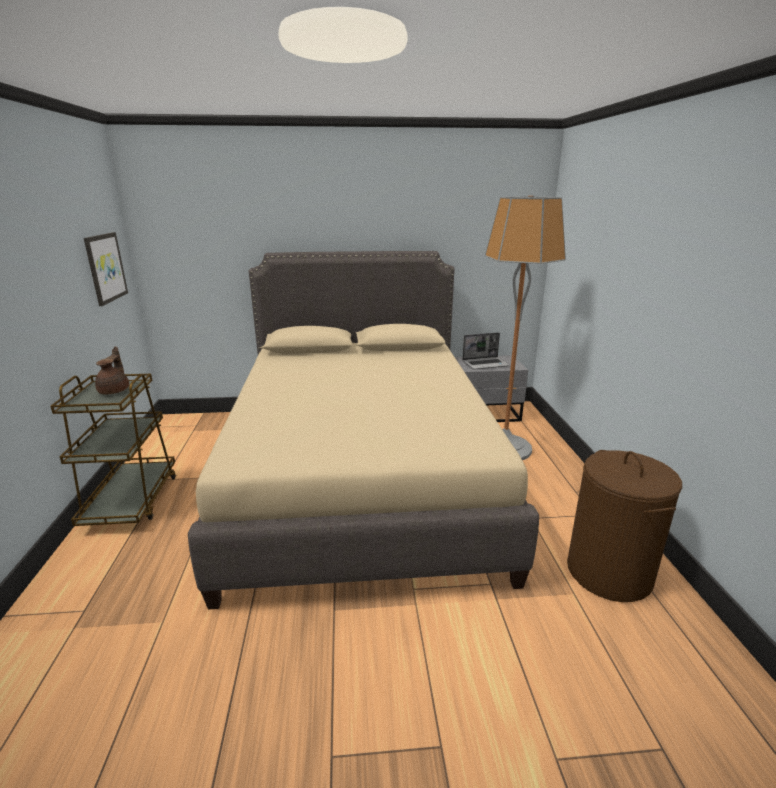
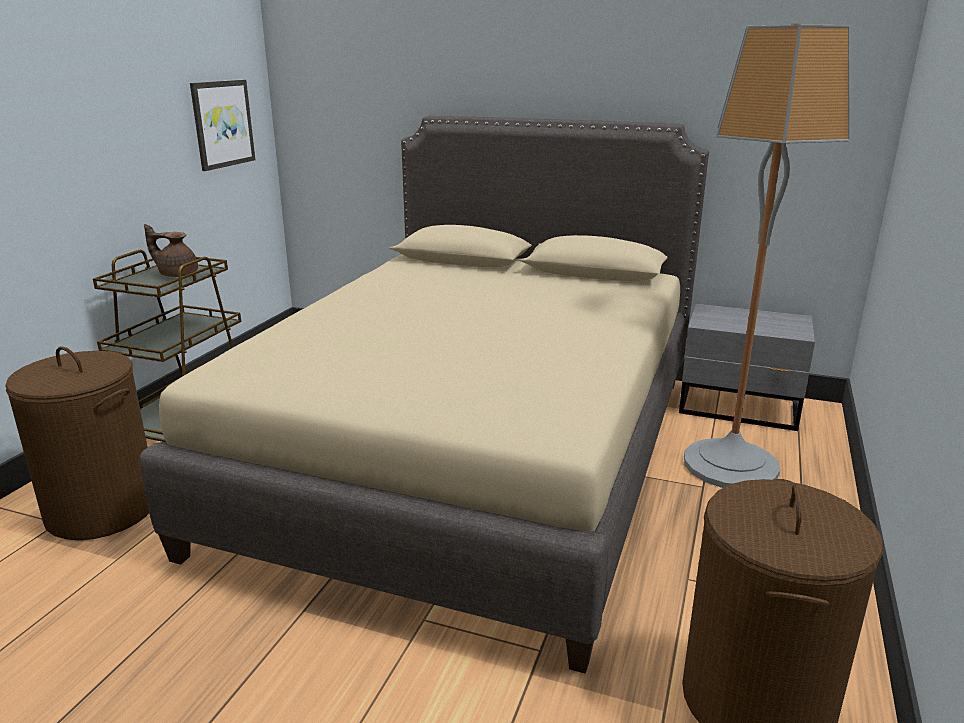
camera: 25 degrees right, 0 degrees up
brown teapot [95,347,129,395] -> brown teapot turned 105 degrees counterclockwise [144,224,198,277]
laptop [462,332,510,369] -> none
none -> brown laundry basket [5,347,149,540]

